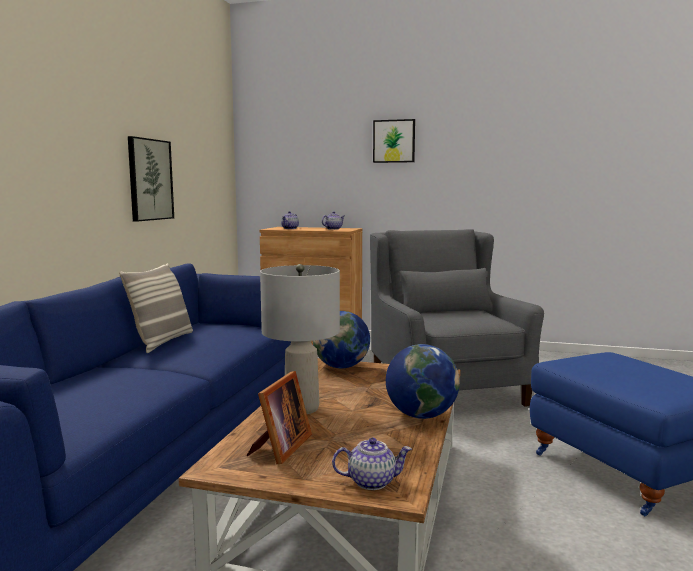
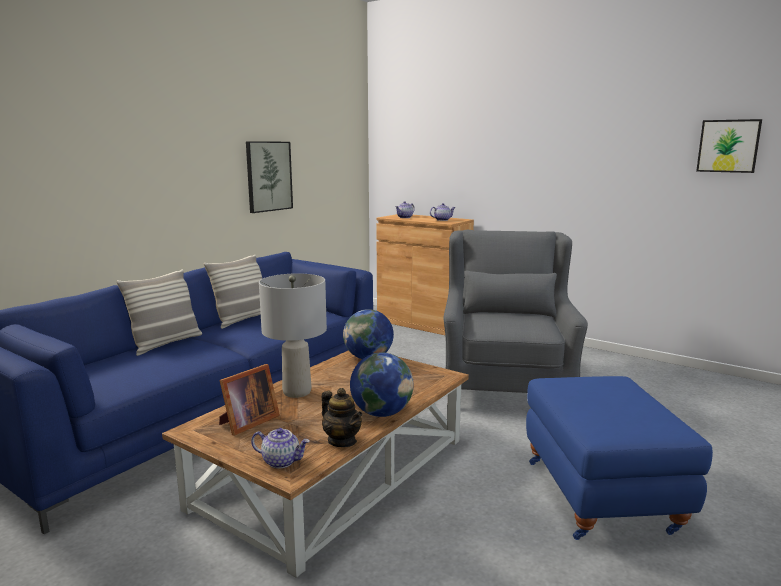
camera: 20 degrees right, 5 degrees up
picture [373,119,415,163] -> picture moved to [696,119,762,173]
none -> pillow [116,269,202,356]
none -> teapot [321,388,362,447]

